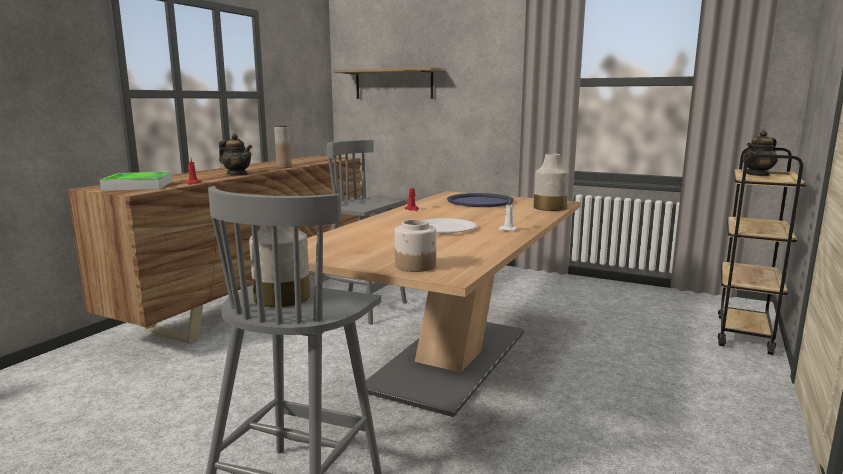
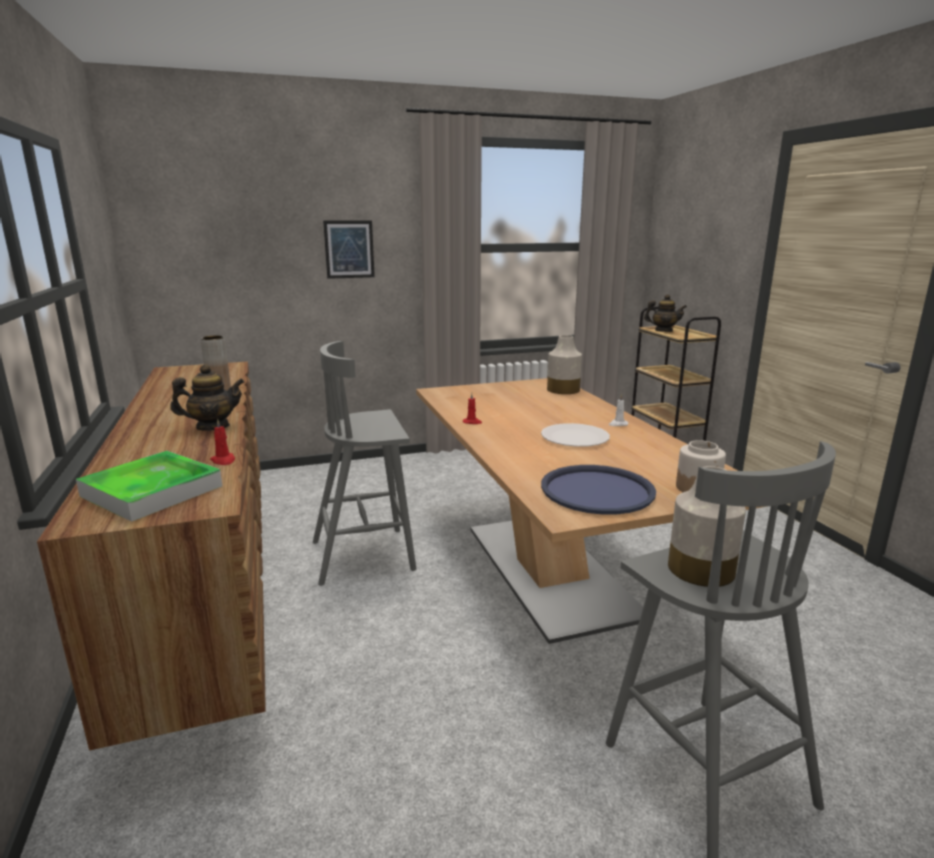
camera: 45 degrees left, 5 degrees up
shelf [333,67,443,99] -> none
blue tray [447,193,514,207] -> blue tray moved to [541,465,656,514]
teapot [743,130,778,176] -> teapot turned 90 degrees counterclockwise [644,294,687,332]
none -> picture [323,221,375,279]

